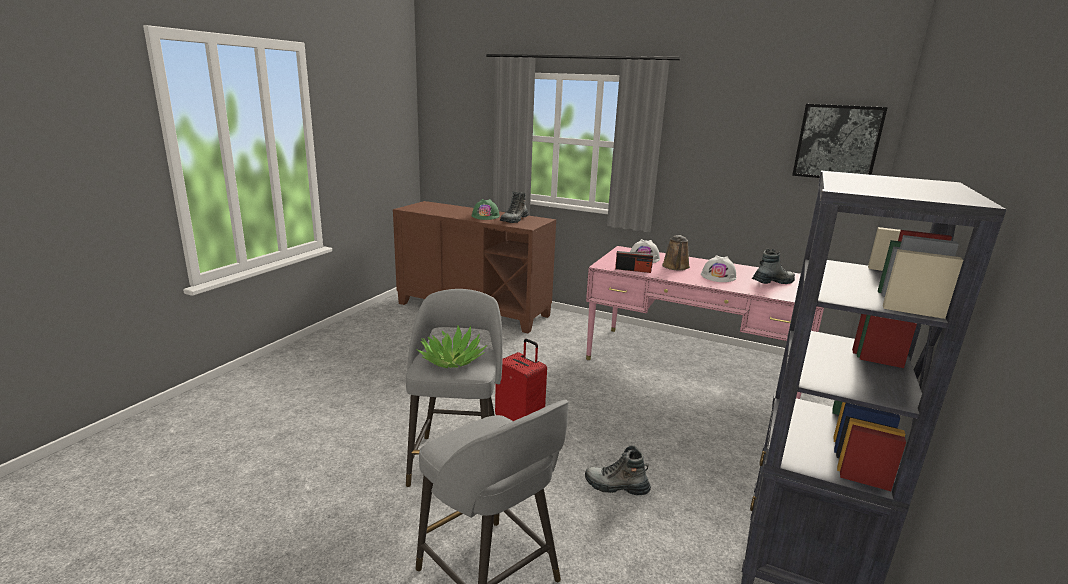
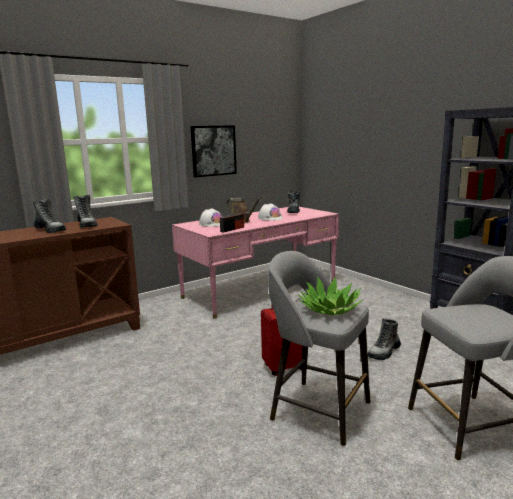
camera: 60 degrees left, 5 degrees down
green hard hat [471,199,500,220] -> boot [33,199,66,233]
picture [792,104,888,178] -> picture moved to [190,125,237,177]

